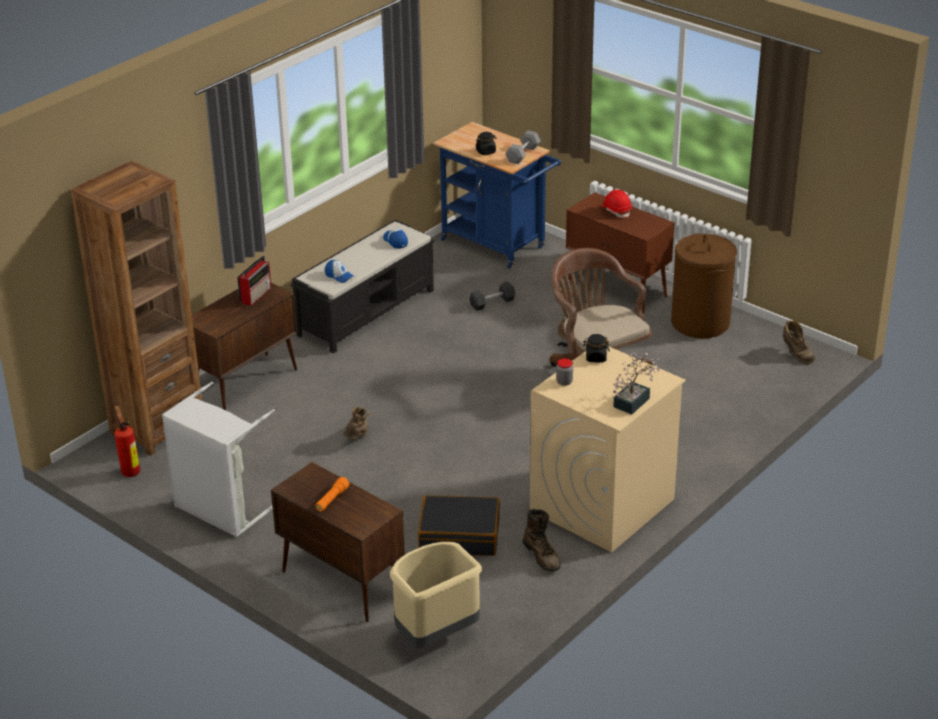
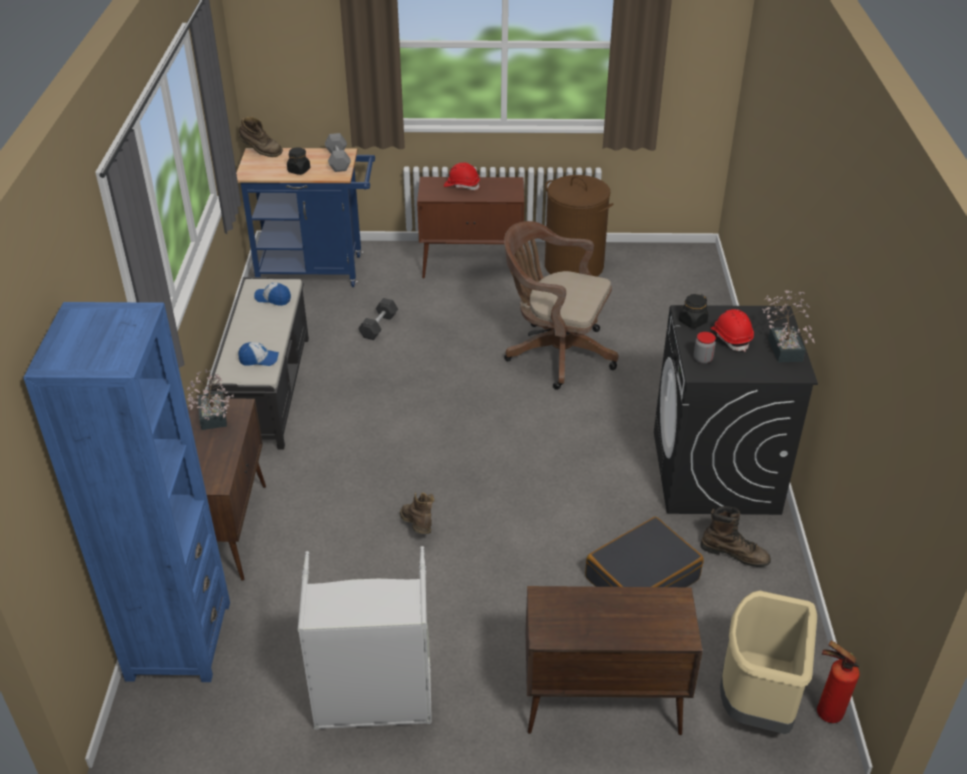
camera: 40 degrees left, 5 degrees up
brown bookcase [71,161,202,456] -> blue bookcase [23,302,230,682]
fire extinguisher [114,405,140,477] -> fire extinguisher moved to [817,641,860,723]
radio [237,256,271,306] -> potted plant [186,369,234,430]
orange flashlight [315,477,349,511] -> none
beige washing machine [530,345,686,553] -> black washing machine [654,305,818,515]
brown boot [783,320,815,364] -> brown boot moved to [239,117,283,157]
none -> red hard hat [711,309,754,352]

